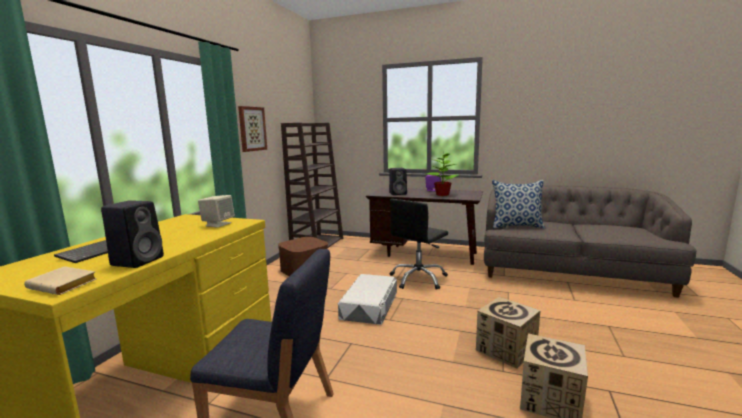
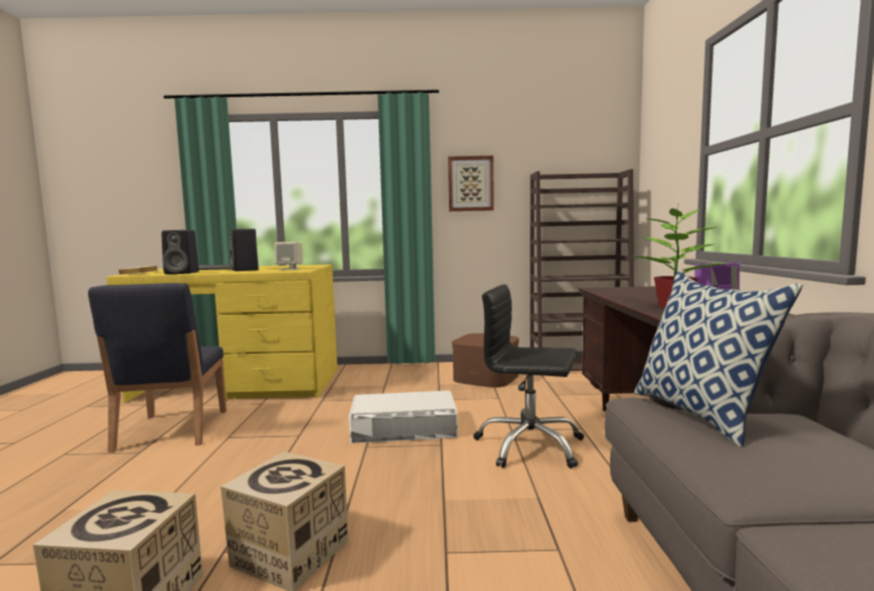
camera: 70 degrees right, 5 degrees down
black speaker [389,168,407,195] -> black speaker moved to [229,229,259,271]

